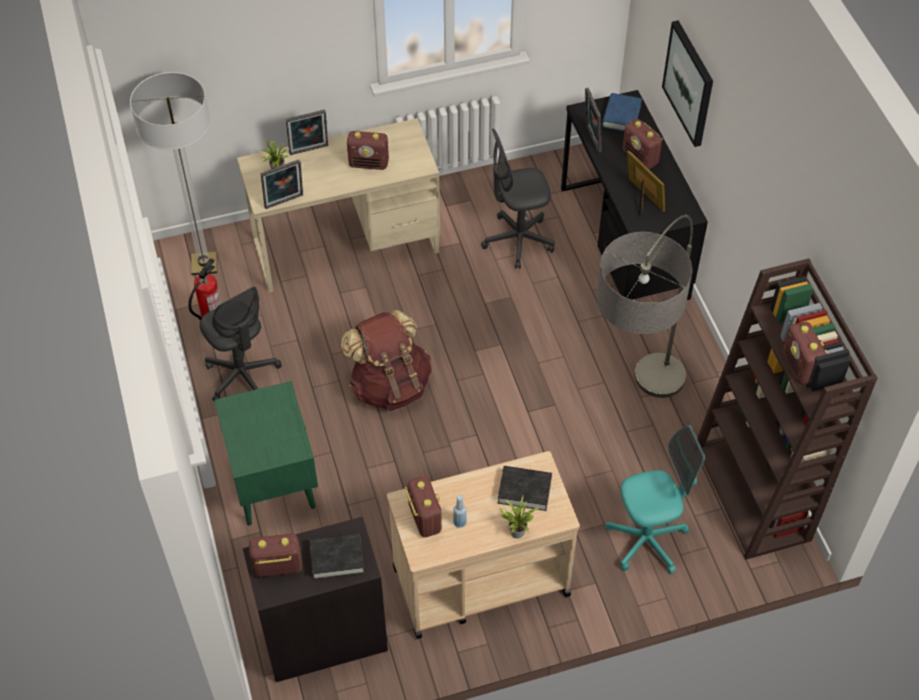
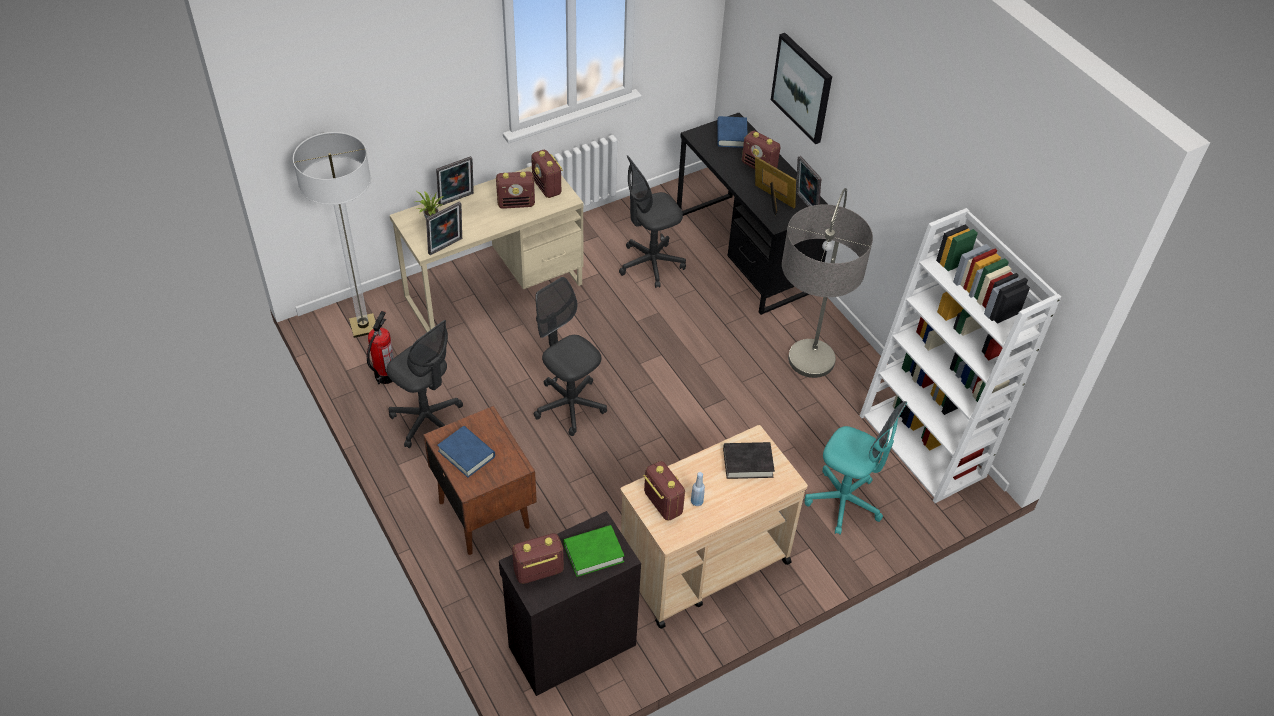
camera: 15 degrees left, 5 degrees down
green nightstand [214,381,318,526] -> brown nightstand [423,406,537,555]
black book [309,533,364,580] -> green book [564,525,624,577]
brown backpack [341,310,432,411] -> grey office chair [534,277,607,436]
potted plant [500,496,541,539] -> none
picture frame [585,88,602,152] -> picture frame moved to [796,156,821,207]
turquoise office chair [605,425,705,574] -> turquoise office chair turned 60 degrees clockwise [804,401,907,535]
brown bookcase [697,259,877,560] -> white bookcase [860,208,1061,503]
radio [782,322,828,385] -> radio moved to [531,150,563,198]
none -> blue book [437,426,495,477]

